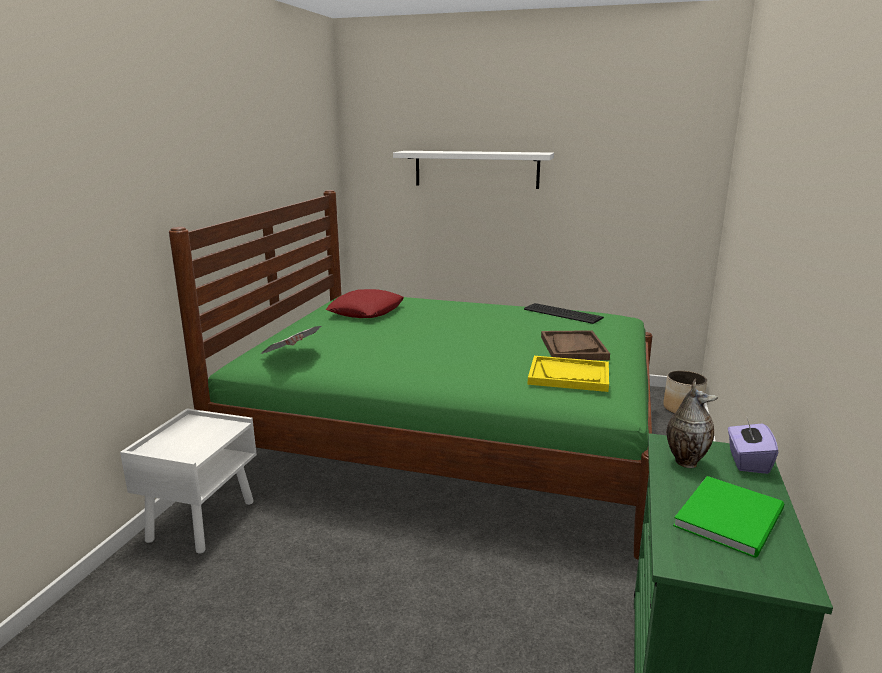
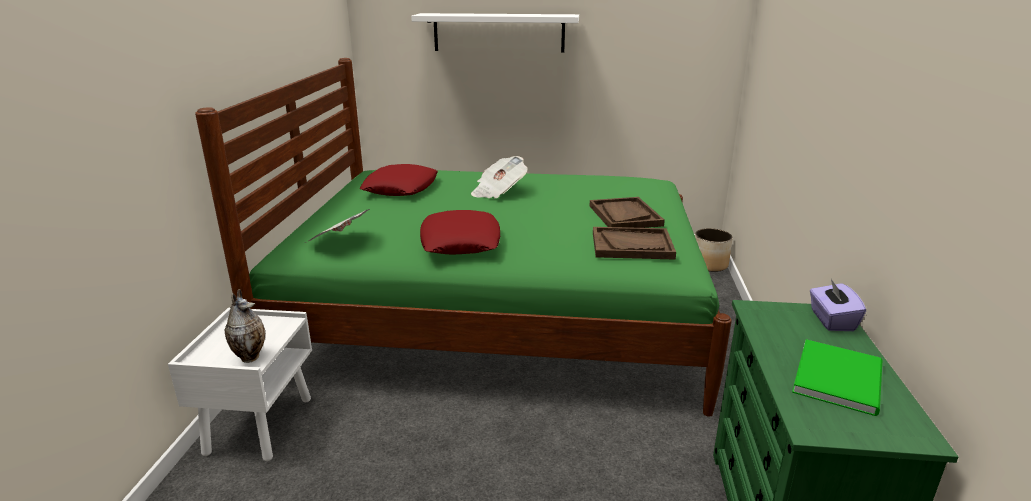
camera: 10 degrees left, 5 degrees up
keyboard [524,303,604,324] -> none
yellow tray [528,356,609,392] -> brown tray [593,227,676,260]
vase [666,378,718,468] -> vase moved to [225,289,265,363]
none -> red pillow [420,210,500,254]
none -> newspaper [471,156,527,198]

